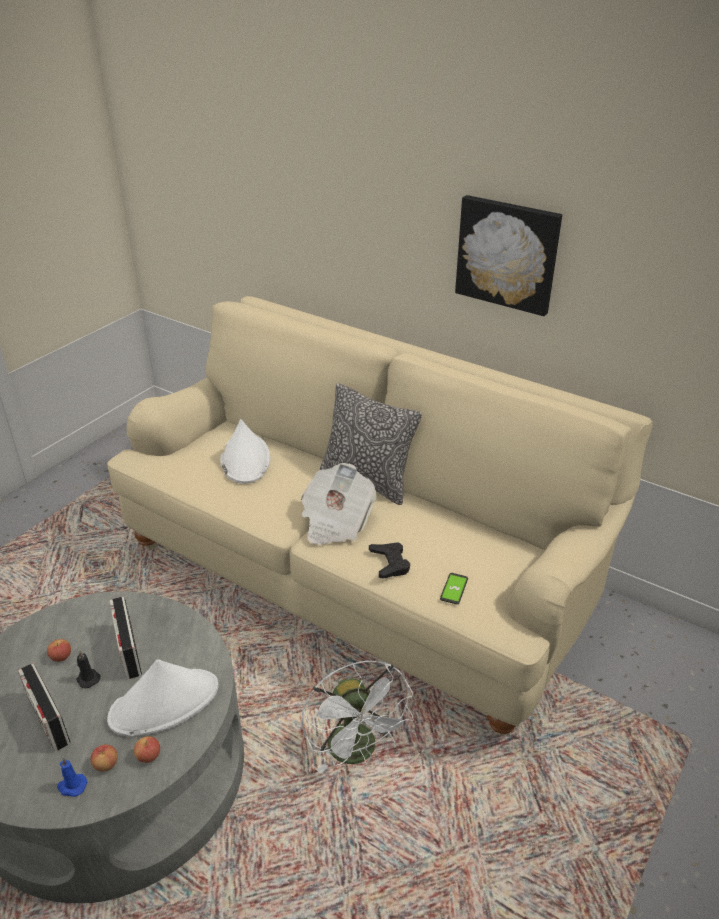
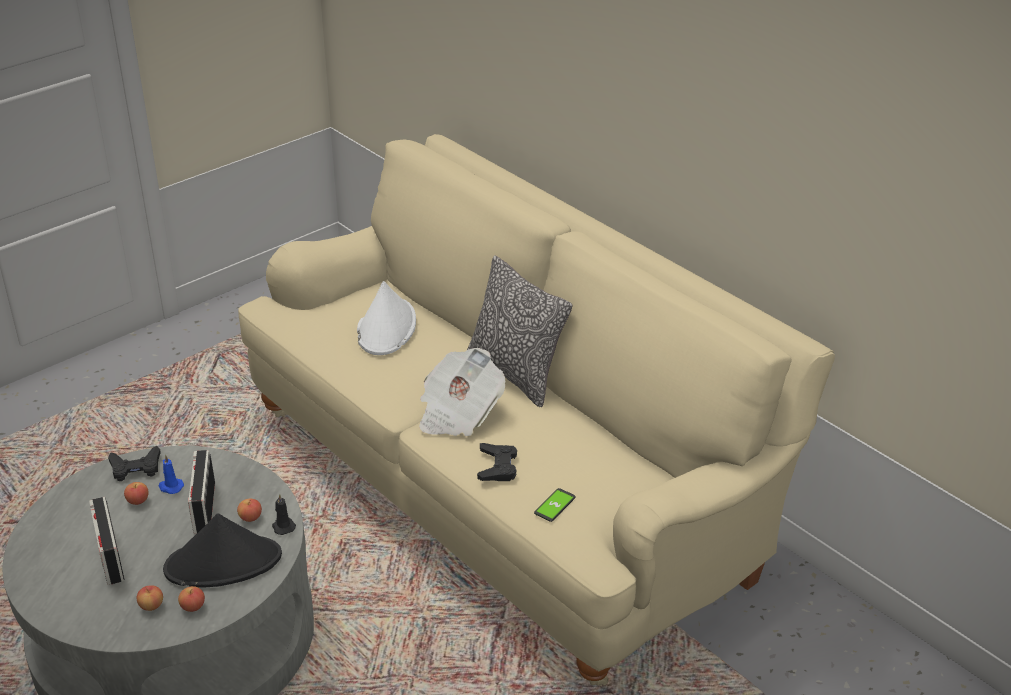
camera: 15 degrees right, 0 degrees up
blue candle [57,758,87,797] -> blue candle moved to [159,454,184,494]
black candle [76,651,100,688] -> black candle moved to [272,494,296,535]
white hat [107,660,218,736] -> black hat [163,513,282,587]
white fan [301,661,414,773] -> none
picture [455,195,562,316] -> none
none -> black game controller [108,445,161,481]
none -> apple [237,499,262,522]

